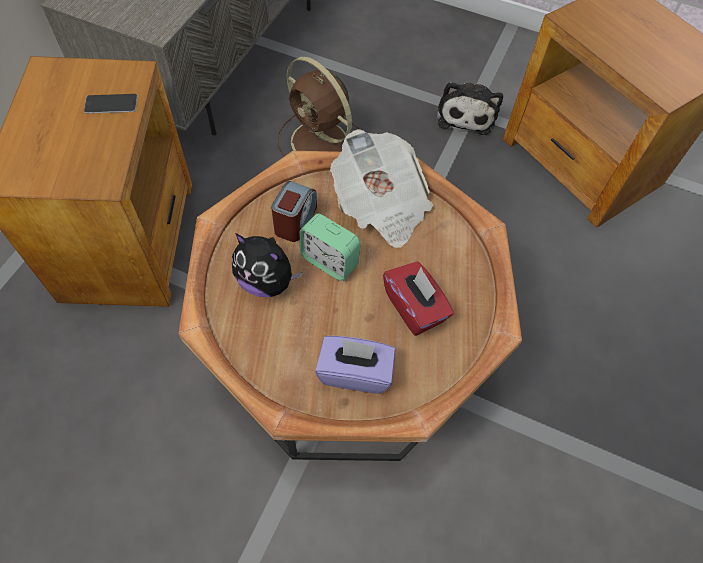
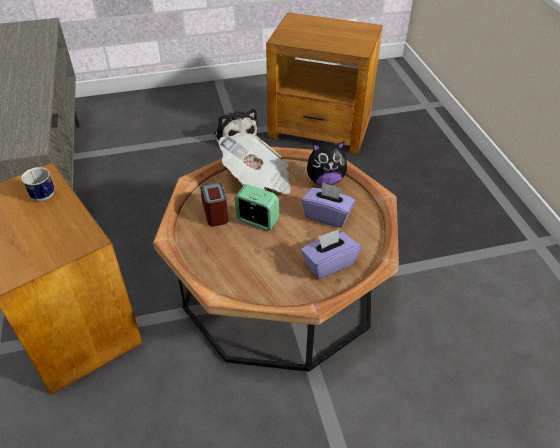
camera: 35 degrees left, 15 degrees down
phone [84,94,138,114] -> mug [21,167,54,201]
plush toy [232,233,303,297] -> plush toy moved to [307,141,347,185]
brown fan [278,57,359,156] -> none
alarm clock [300,214,361,281] -> alarm clock turned 150 degrees counterclockwise [234,184,279,231]
red tissue box [383,262,454,336] -> purple tissue box [302,182,355,228]

